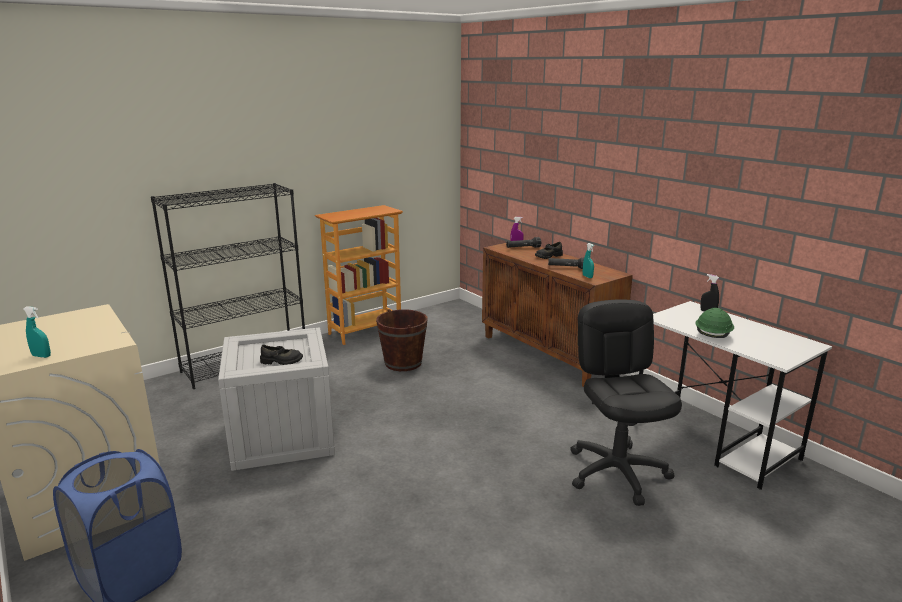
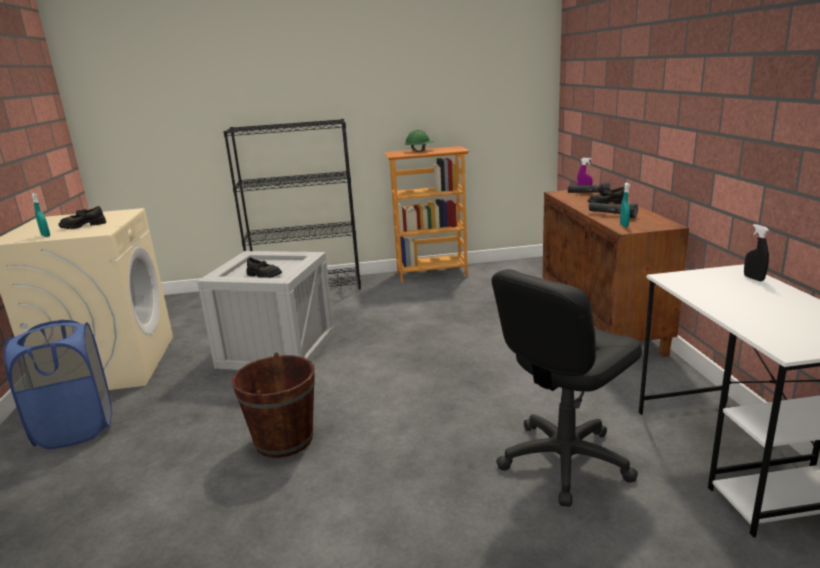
camera: 30 degrees right, 0 degrees up
brown bucket [376,309,428,371] -> brown bucket moved to [231,352,315,458]
black office chair [570,300,682,506] -> black office chair turned 150 degrees counterclockwise [492,269,642,507]
green hard hat [695,308,734,338] -> green hard hat moved to [405,130,434,152]
none -> black shoe [59,206,106,229]

